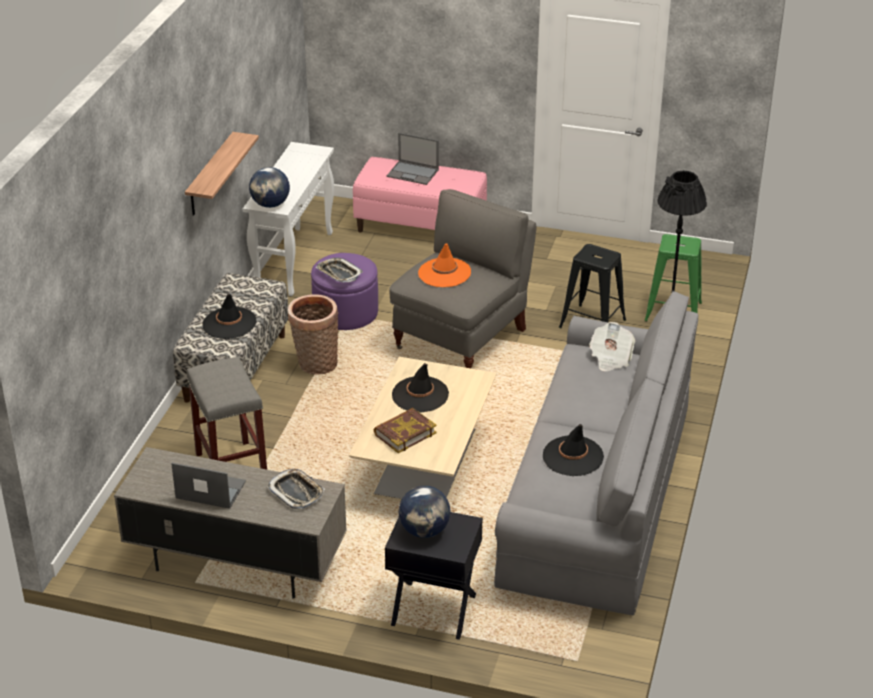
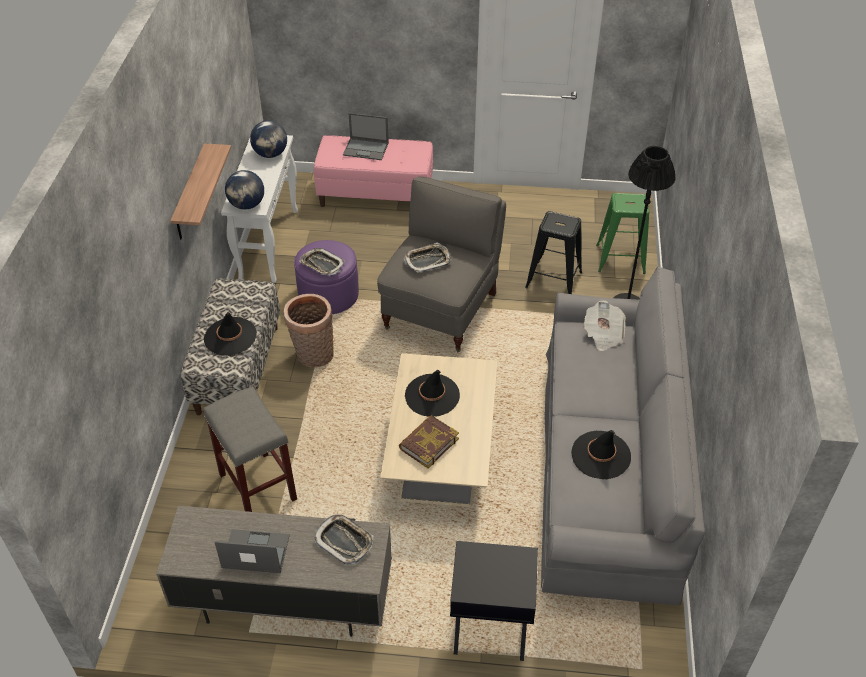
camera: 10 degrees left, 10 degrees up
globe [399,486,450,538] -> globe moved to [250,120,287,158]
orange hat [418,243,471,287] -> tray [403,243,452,273]

